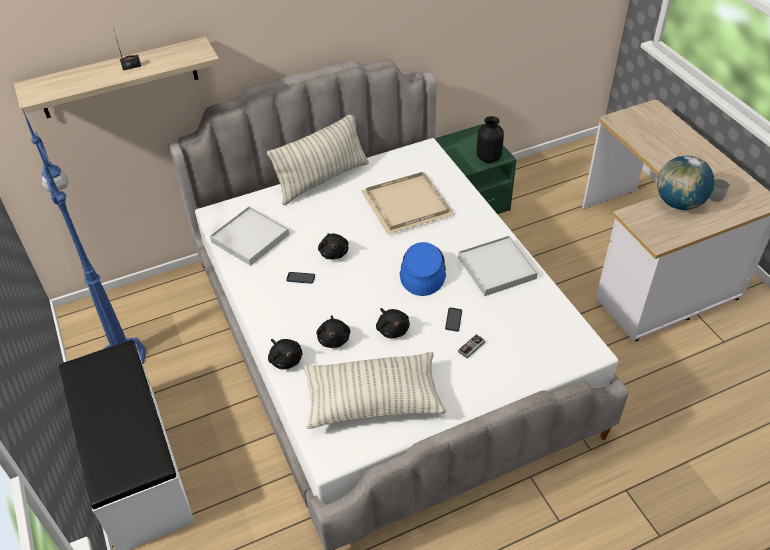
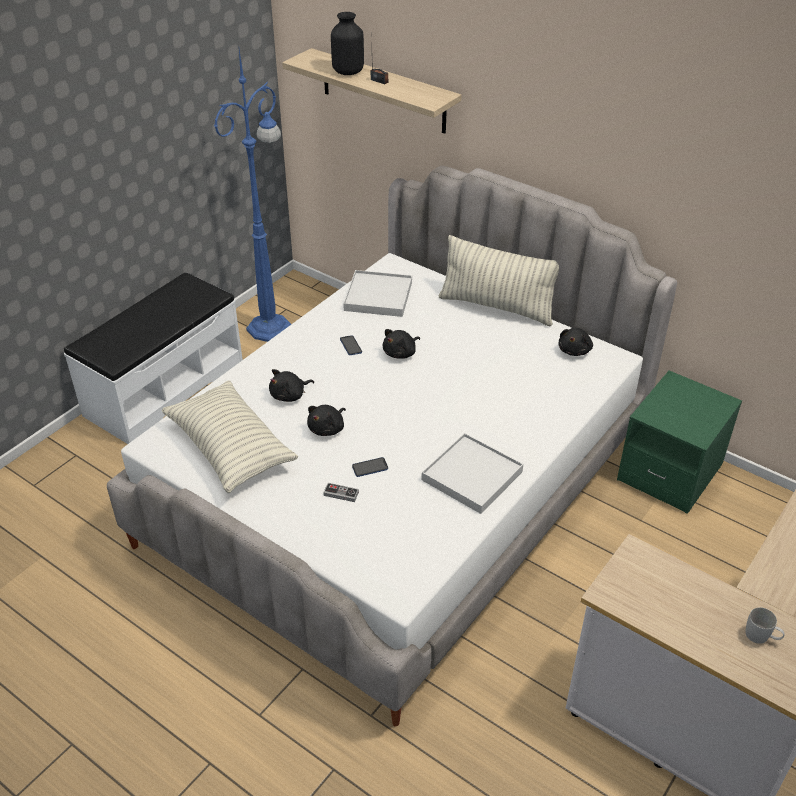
camera: 60 degrees right, 5 degrees down
black plush toy [268,339,303,370] -> black plush toy moved to [558,328,593,356]
beige tray [361,172,454,234] -> none
blue hat [400,242,446,296] -> none
black vase [477,116,504,163] -> black vase moved to [331,12,364,75]
globe [657,156,715,210] -> none

